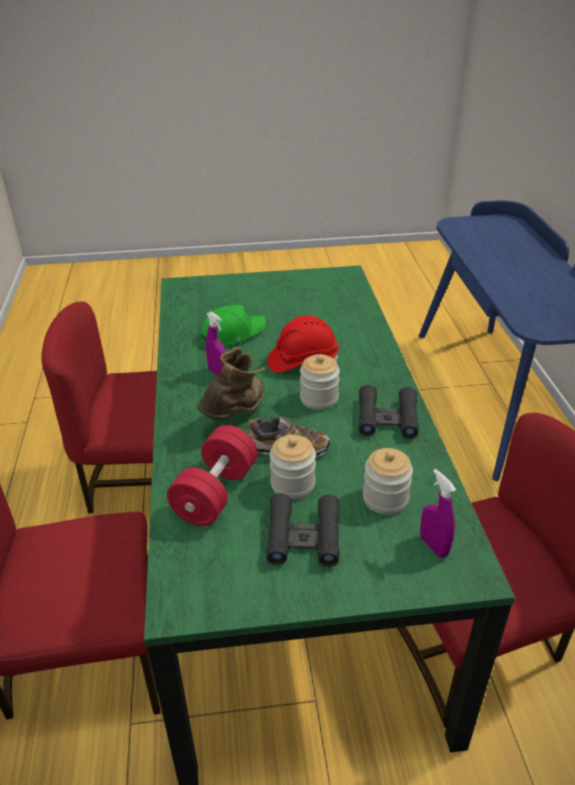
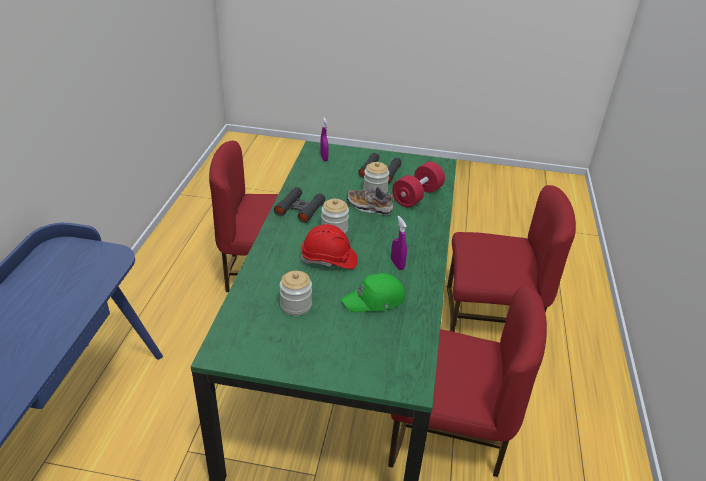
camera: 165 degrees left, 0 degrees up
brown boot [197,347,266,420] -> none
jar [363,448,413,515] -> jar moved to [280,271,312,316]

